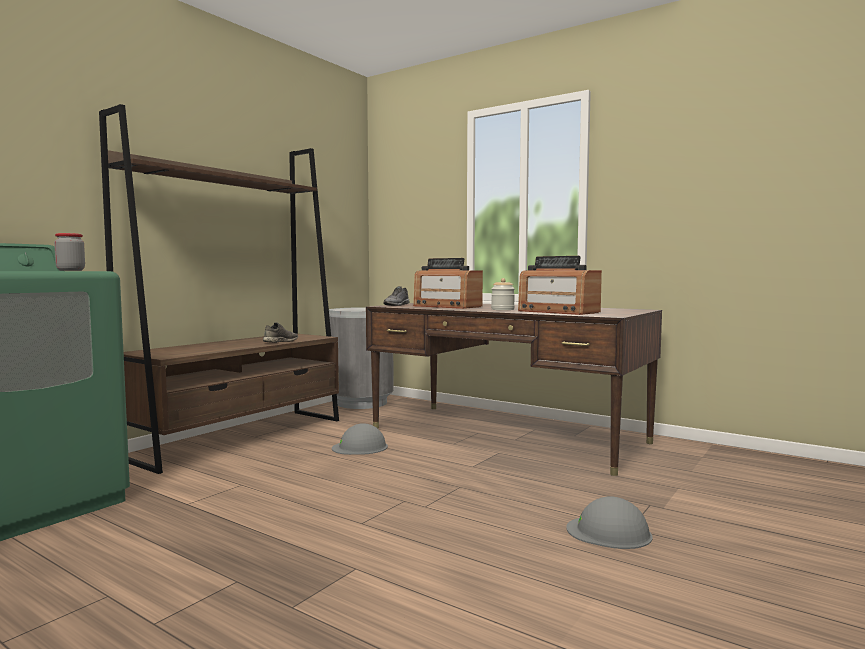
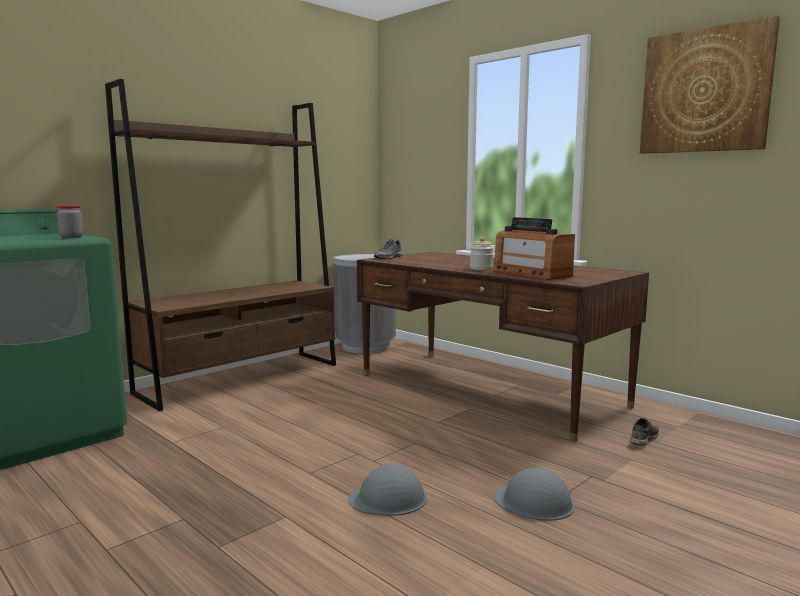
camera: 10 degrees right, 5 degrees up
grey shoe [263,322,298,343] -> grey shoe moved to [630,418,659,446]
grey hard hat [332,423,388,455] -> grey hard hat moved to [348,464,427,516]
radio [413,258,483,309] -> none
none -> picture [640,15,780,154]

